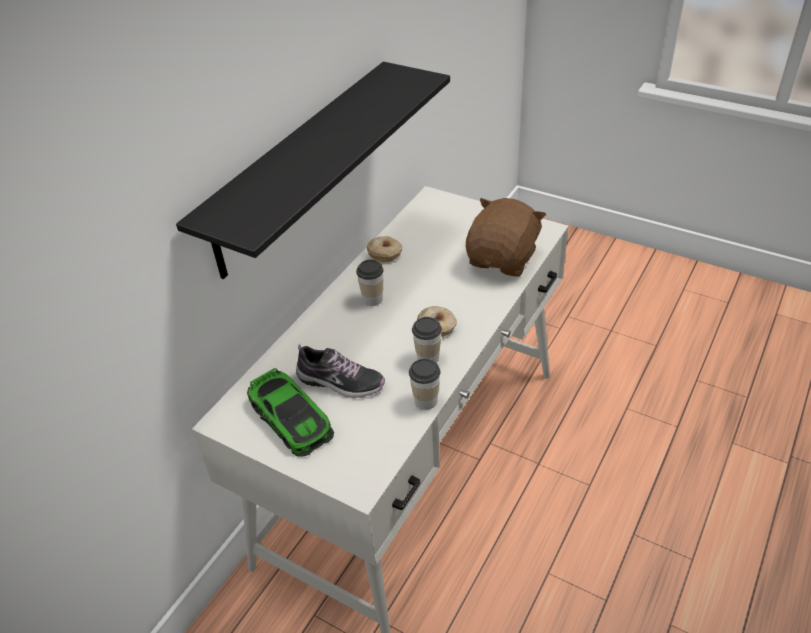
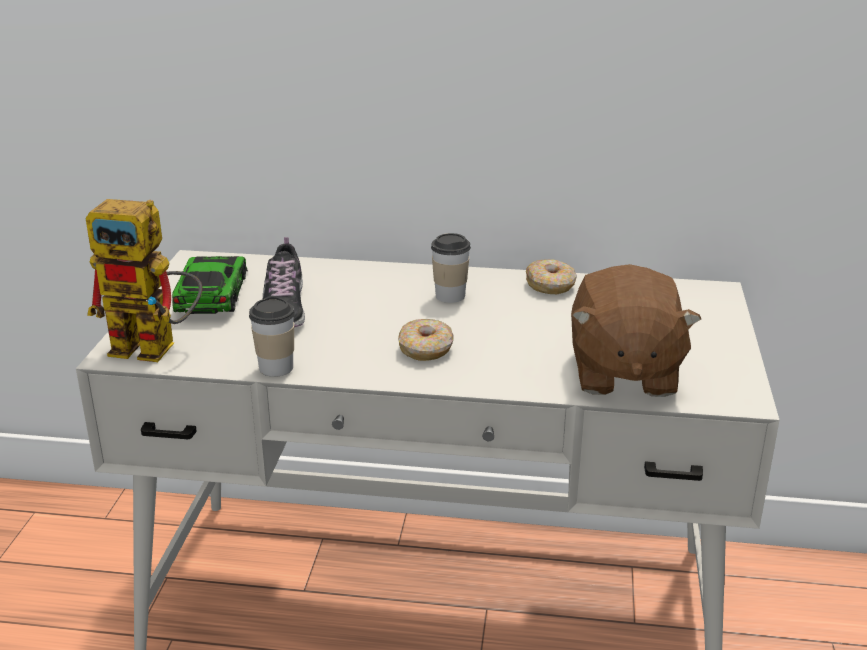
camera: 65 degrees right, 15 degrees down
black shelf [176,62,450,279] -> none
toy car [247,368,334,457] -> toy car turned 150 degrees clockwise [172,256,248,314]
cup [412,317,442,363] -> none
brown plush toy [466,198,546,276] -> brown plush toy turned 90 degrees clockwise [571,264,701,397]
none -> toy robot [85,199,203,362]

